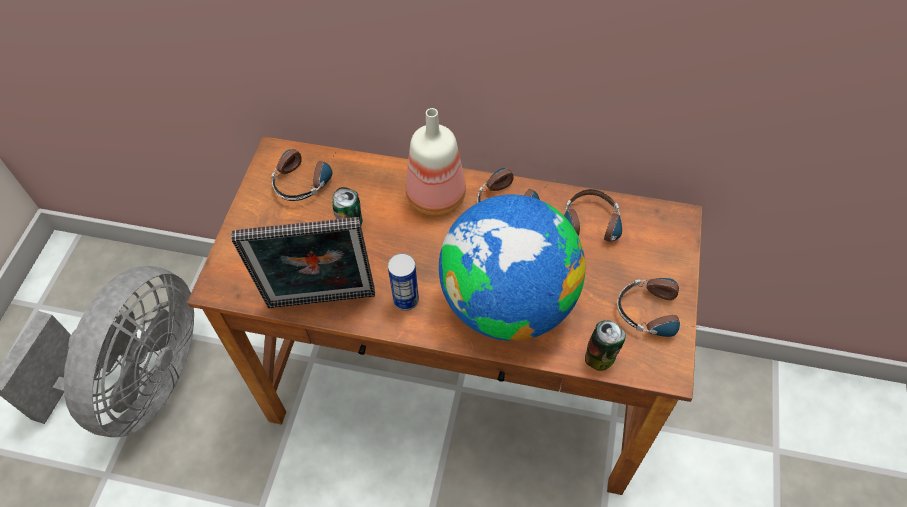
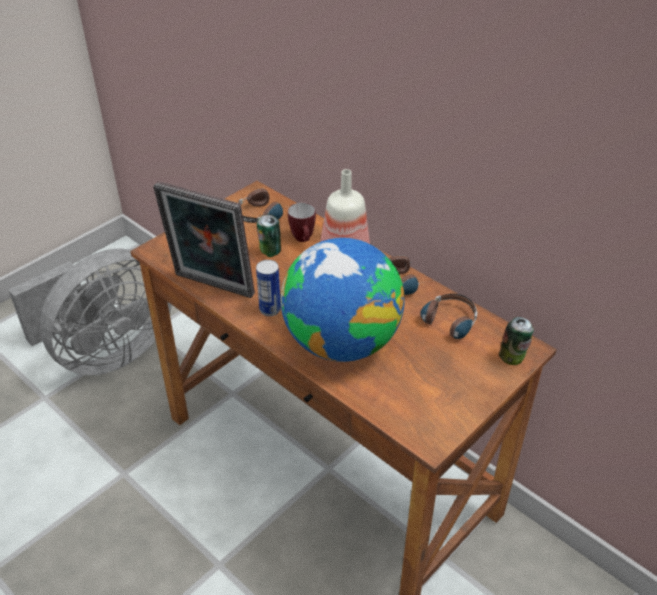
camera: 30 degrees right, 15 degrees down
can [585,320,626,371] -> can moved to [499,317,534,365]
headphones [617,278,708,337] -> none
none -> mug [288,203,316,242]

